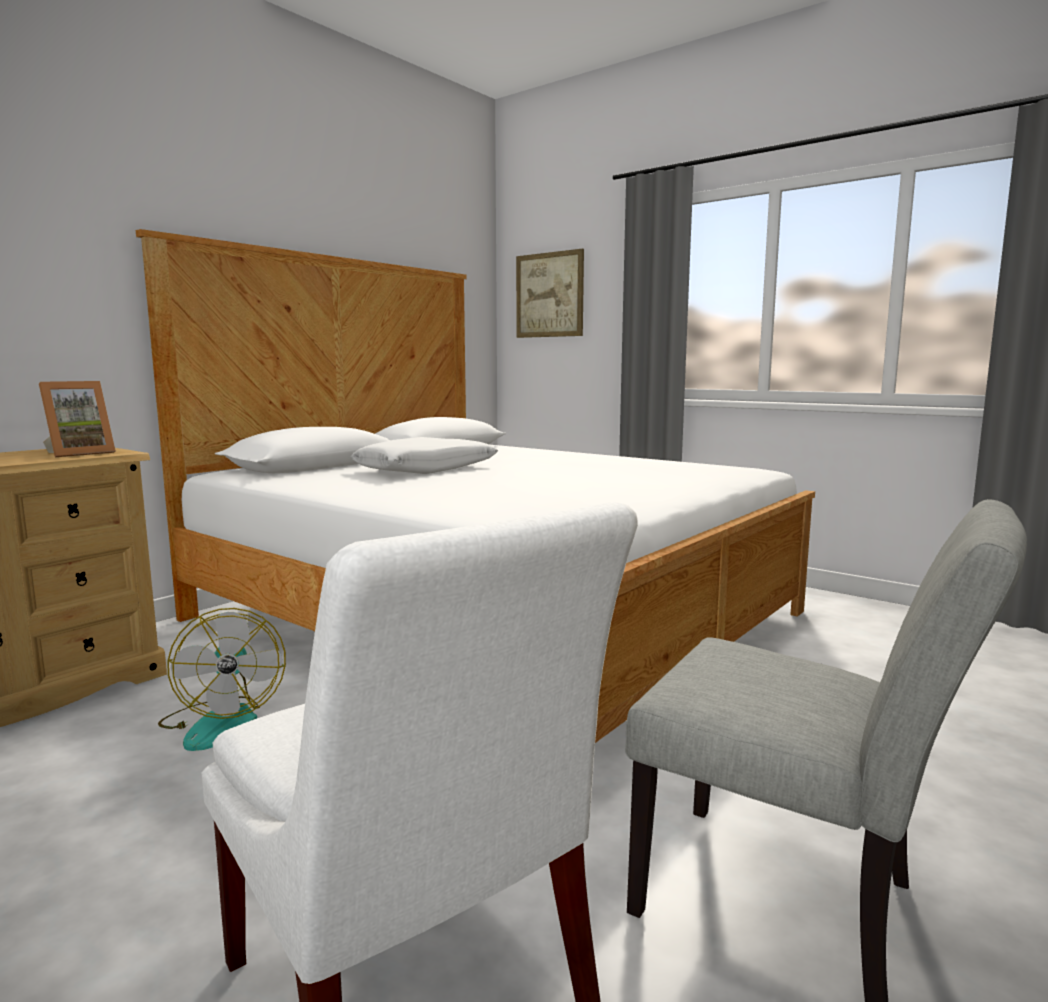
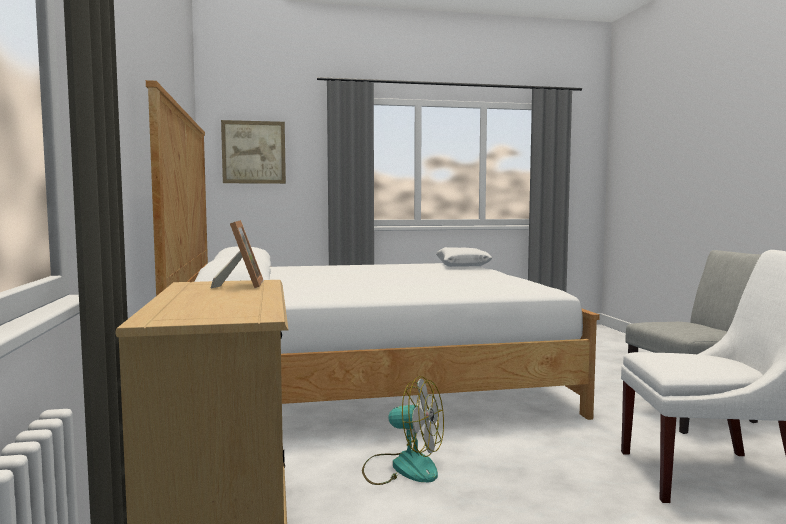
camera: 50 degrees left, 5 degrees down
white pillow [351,437,498,474] -> white pillow moved to [436,247,492,267]

